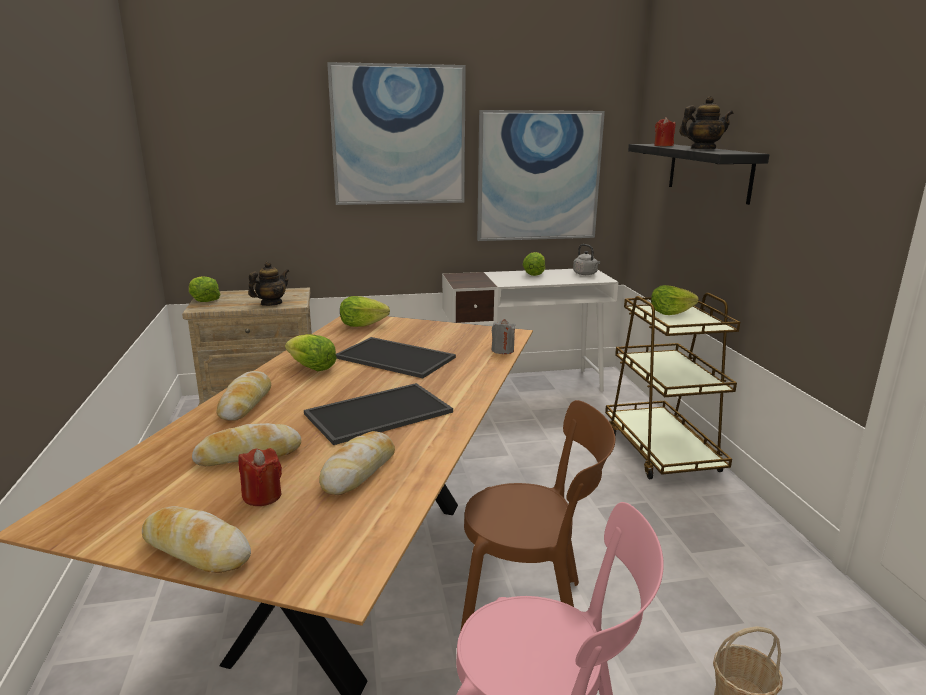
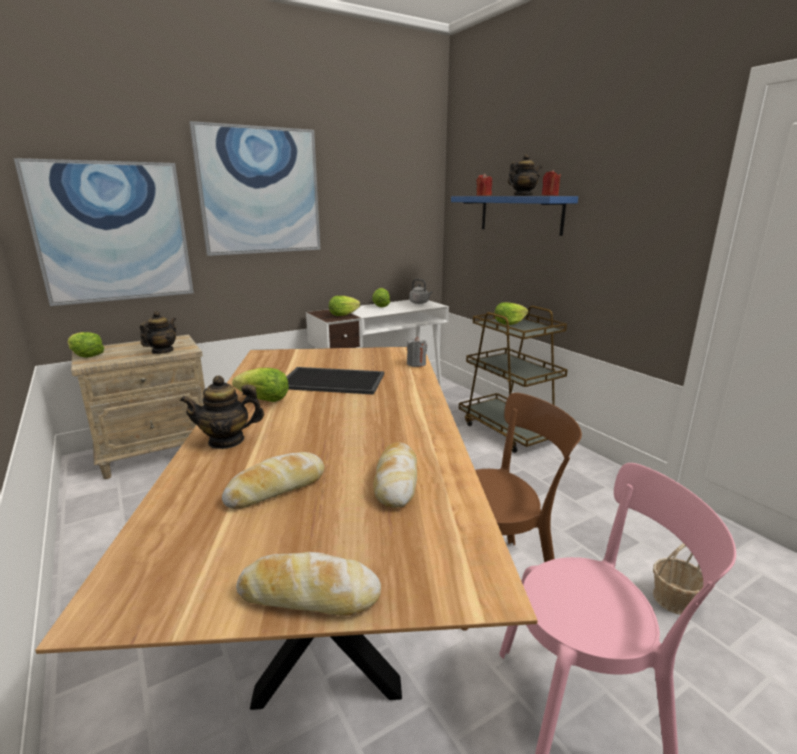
camera: 20 degrees left, 0 degrees up
bread [217,371,271,421] -> teapot [180,376,264,449]
red candle [238,448,282,506] -> red candle moved to [542,170,561,196]
tray [304,383,453,445] -> none
lettuce [340,296,390,327] -> lettuce moved to [329,296,360,316]
picture [477,110,605,241] -> picture moved to [14,158,194,306]
black shelf [628,144,770,205] -> blue shelf [451,196,578,236]

